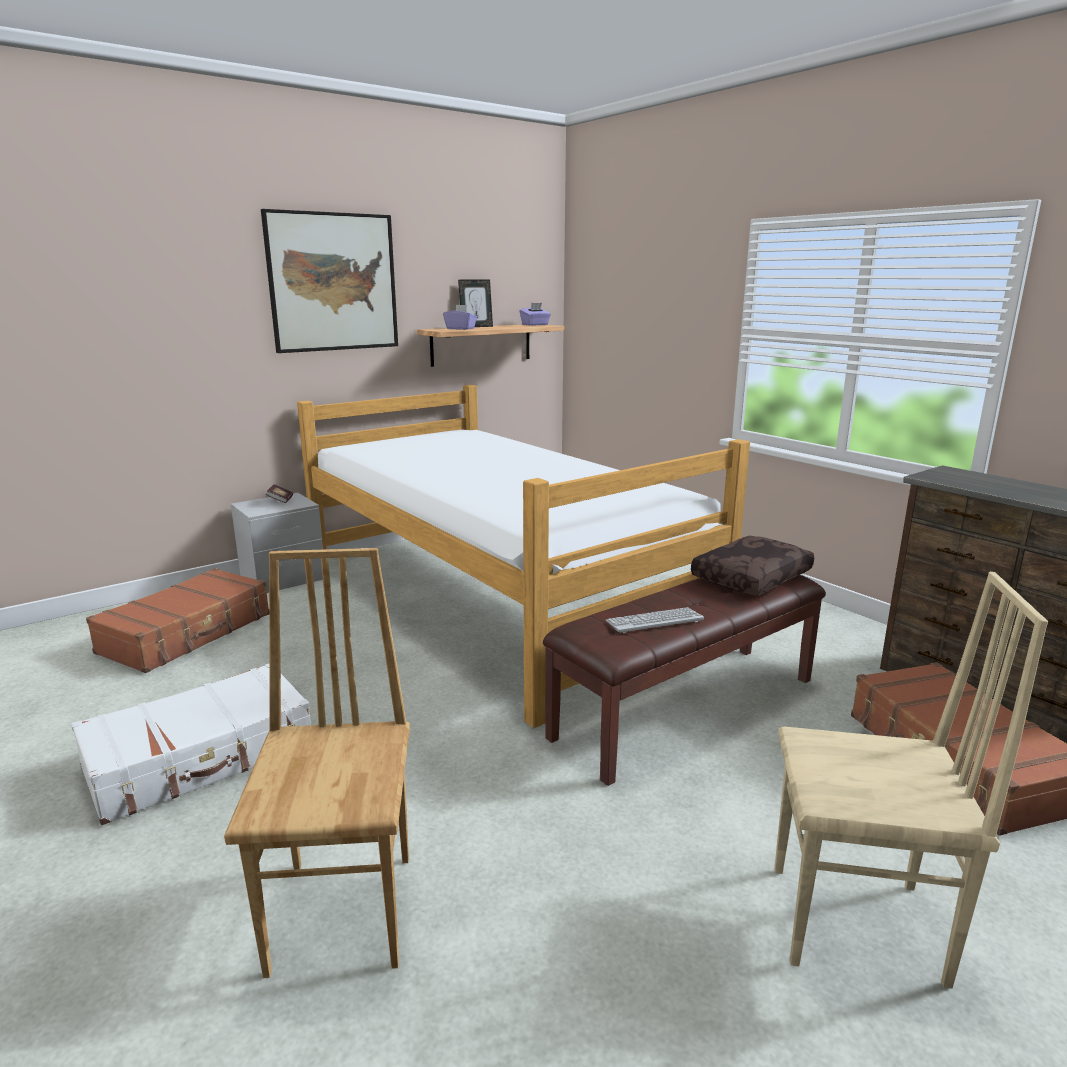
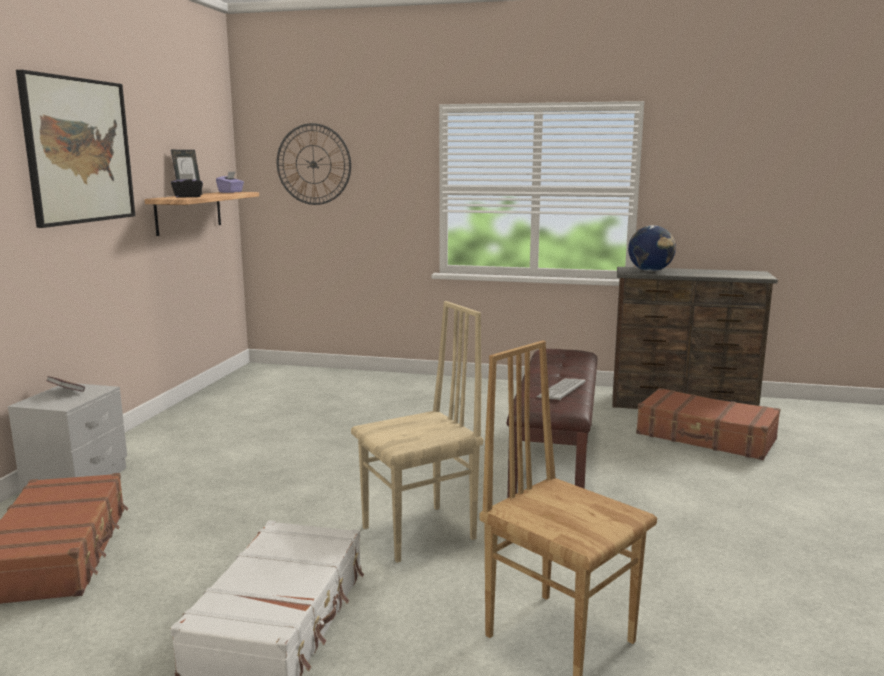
camera: 40 degrees left, 5 degrees down
bed [297,385,750,728] -> none
purple tissue box [443,305,477,330] -> black tissue box [171,173,203,198]
brown pillow [691,536,814,596] -> none
beige chair [774,572,1048,989] -> beige chair moved to [351,301,483,563]
none -> wall clock [277,123,351,205]
none -> globe [628,225,676,271]

